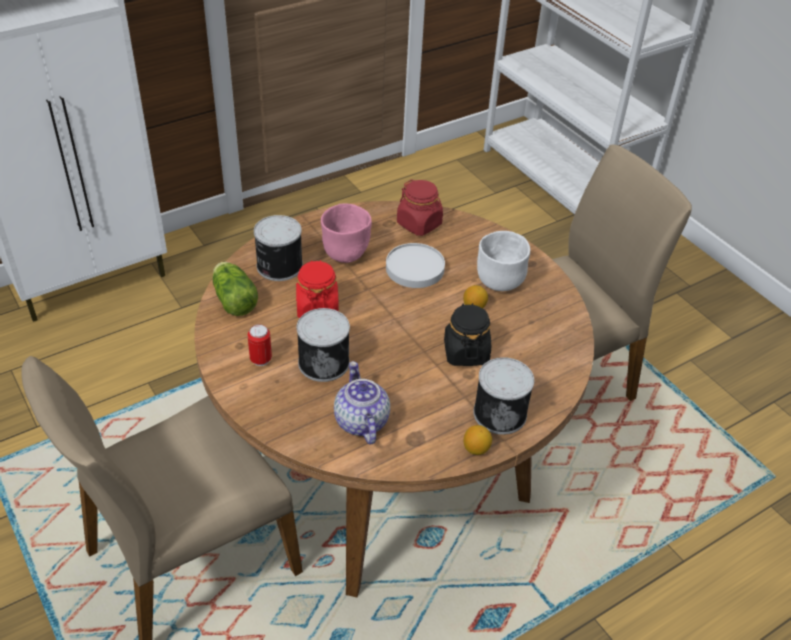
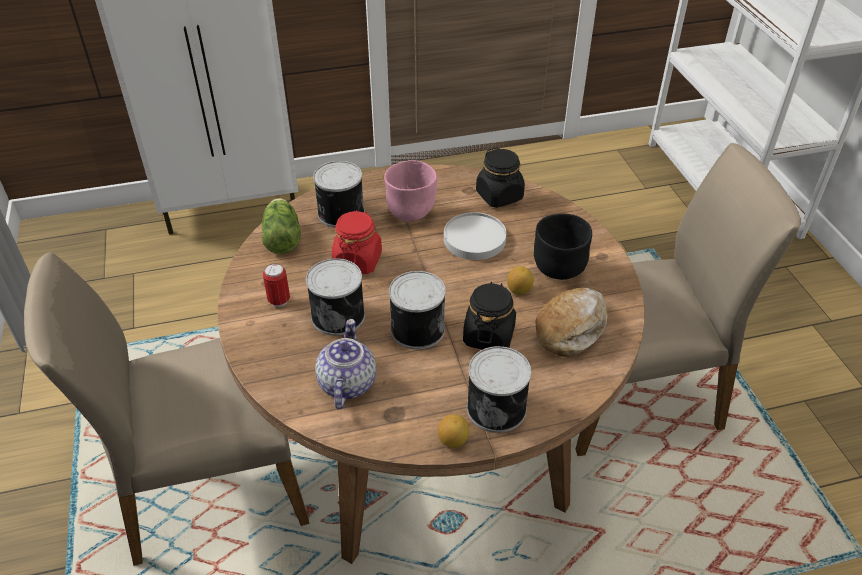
camera: 20 degrees right, 0 degrees up
red jar [397,179,443,236] -> black jar [476,147,525,208]
white bowl [477,231,530,291] -> black bowl [534,214,592,280]
none -> can [389,271,446,350]
none -> bread [535,288,607,357]

